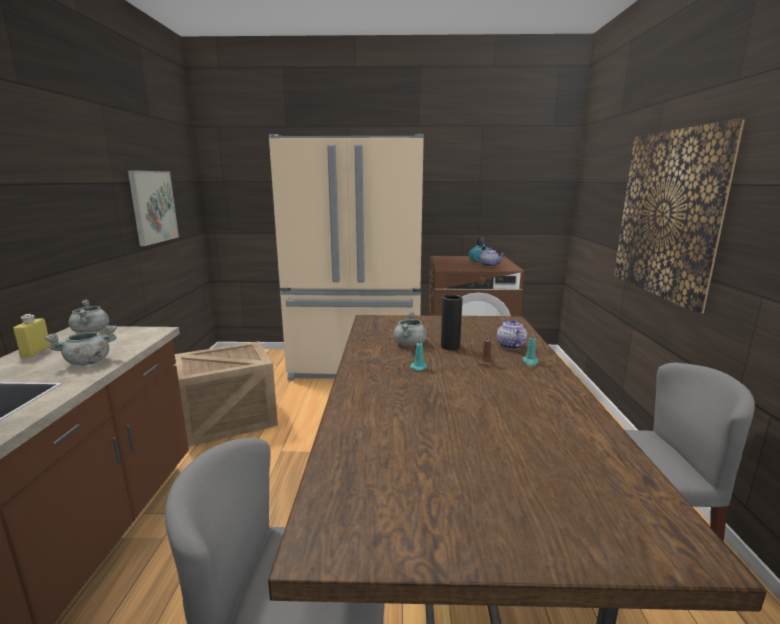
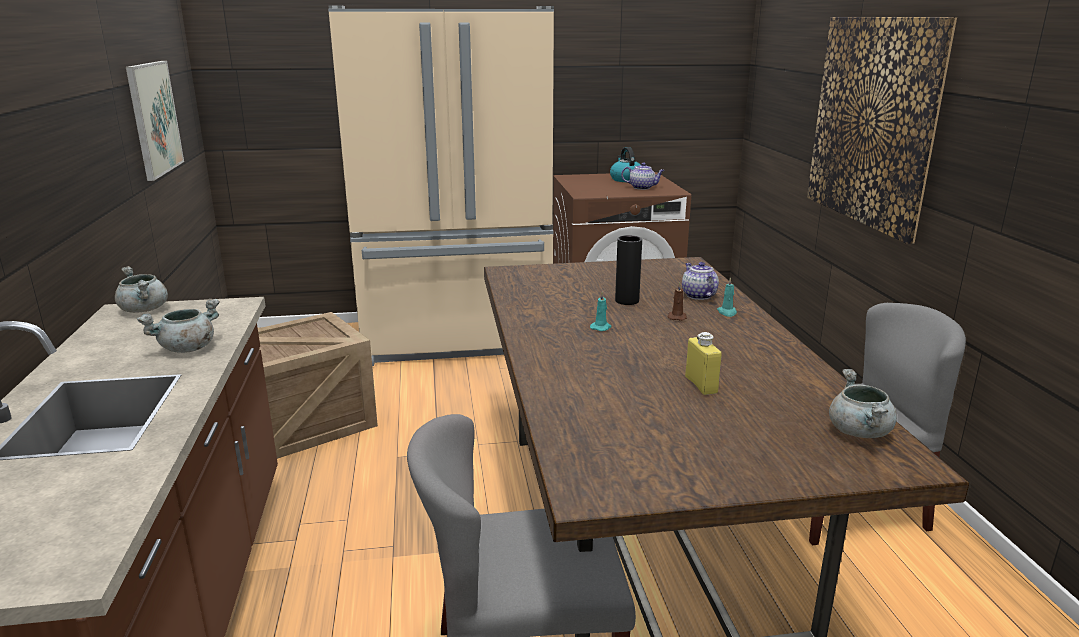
camera: 10 degrees left, 5 degrees up
yellow bottle [13,314,51,358] -> yellow bottle moved to [685,332,722,395]
grey cooking pot [394,312,427,346] -> grey cooking pot moved to [829,369,897,438]

